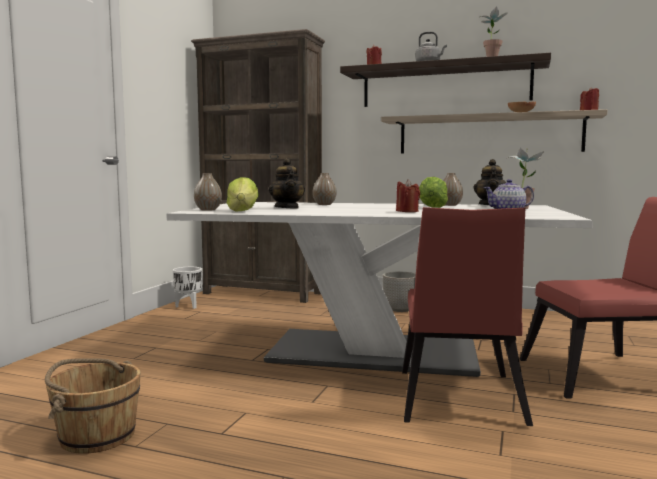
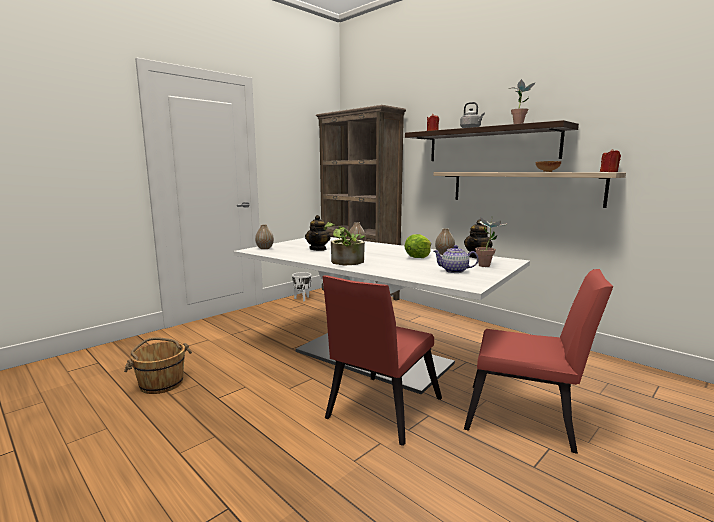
camera: 25 degrees right, 5 degrees up
lettuce [227,177,259,212] -> none
planter [382,272,416,312] -> none
red candle [396,179,420,212] -> none
none -> potted plant [323,222,365,266]

